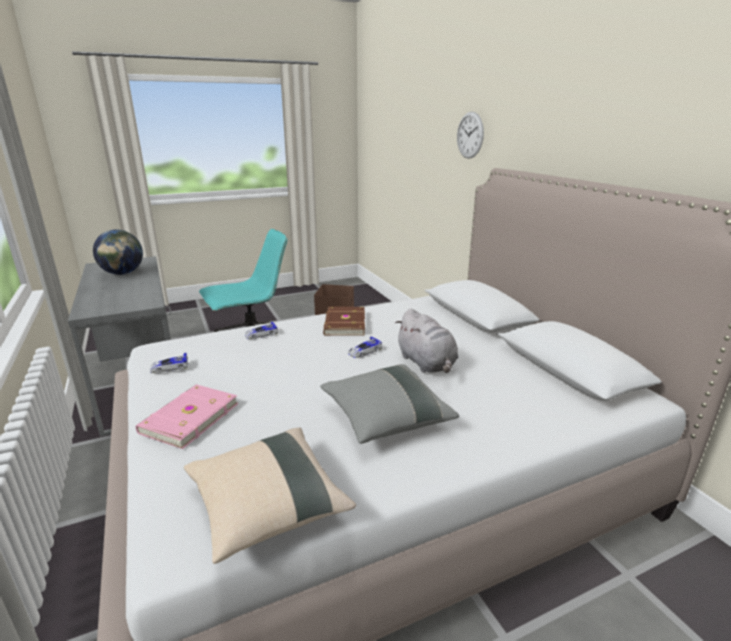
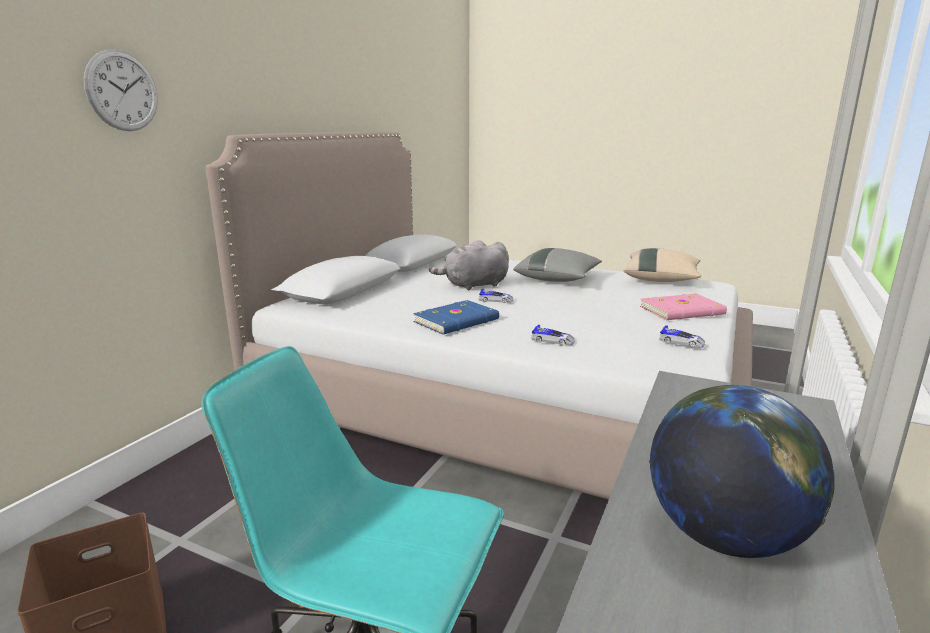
camera: 130 degrees left, 5 degrees down
brown book [323,307,365,336] -> blue book [413,300,499,335]
grey plush toy [395,309,458,373] -> grey plush toy turned 135 degrees counterclockwise [429,240,509,290]

